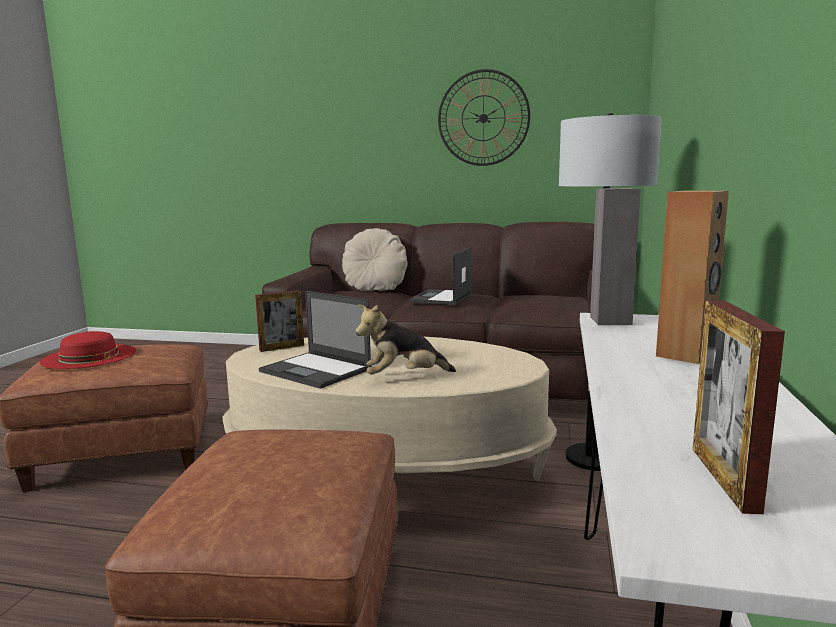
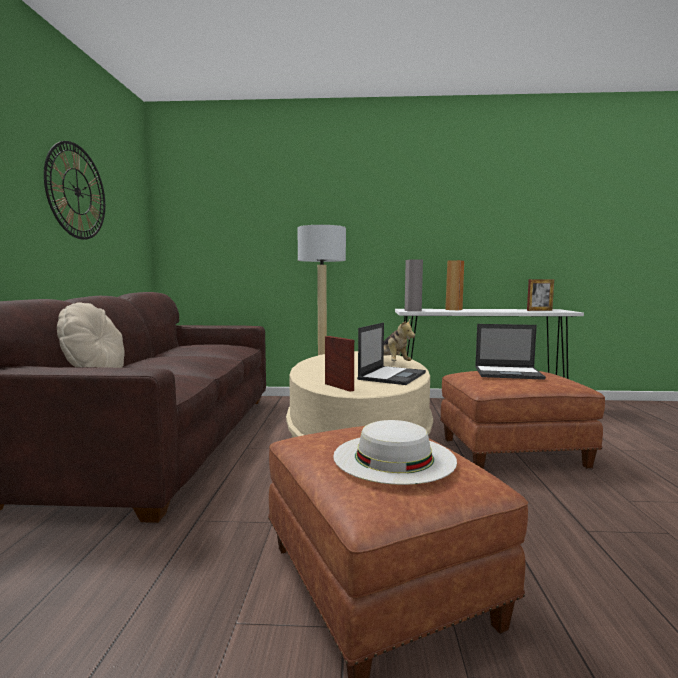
camera: 100 degrees left, 5 degrees down
red hat [40,331,136,369] -> white hat [333,420,457,485]
laptop [409,247,472,305] -> laptop moved to [475,324,546,380]

